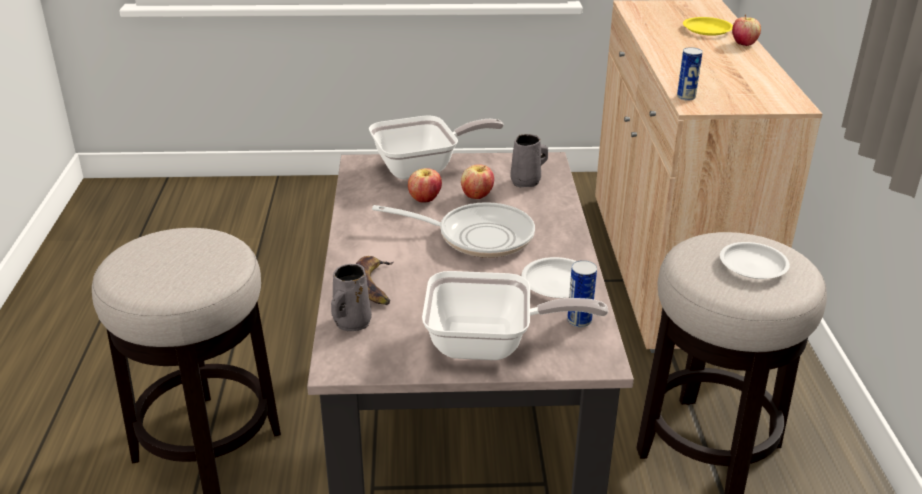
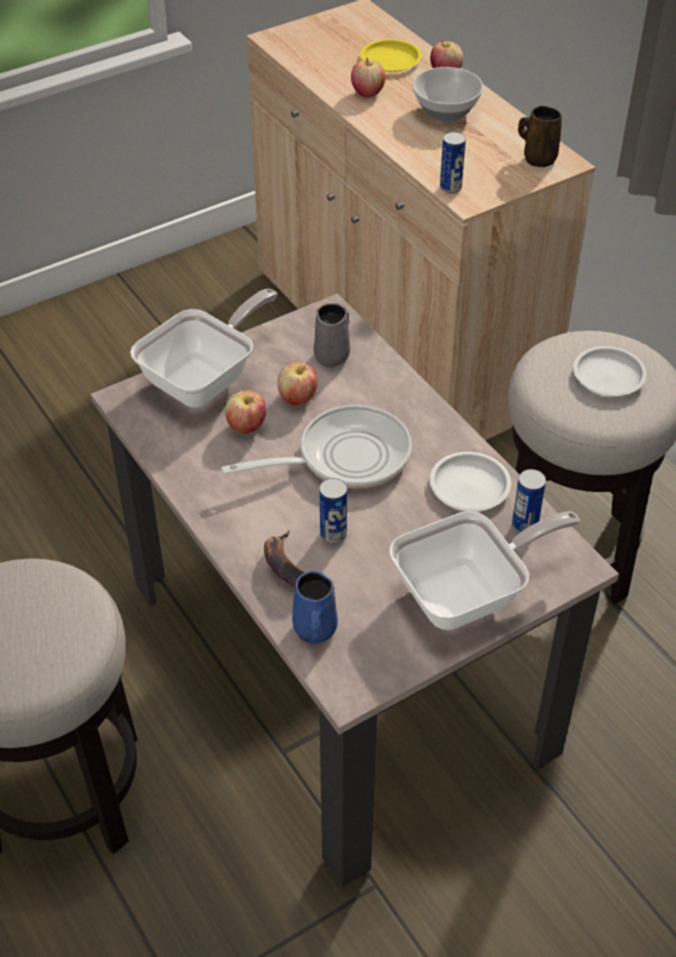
camera: 30 degrees left, 15 degrees up
grey mug [331,264,372,331] -> blue mug [292,571,338,644]
none -> can [320,478,347,544]
none -> apple [351,57,386,97]
none -> bowl [412,67,483,122]
none -> brown mug [518,106,562,167]

